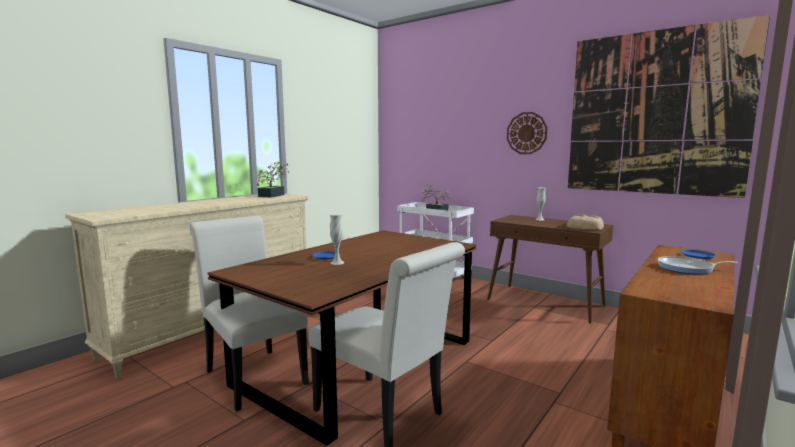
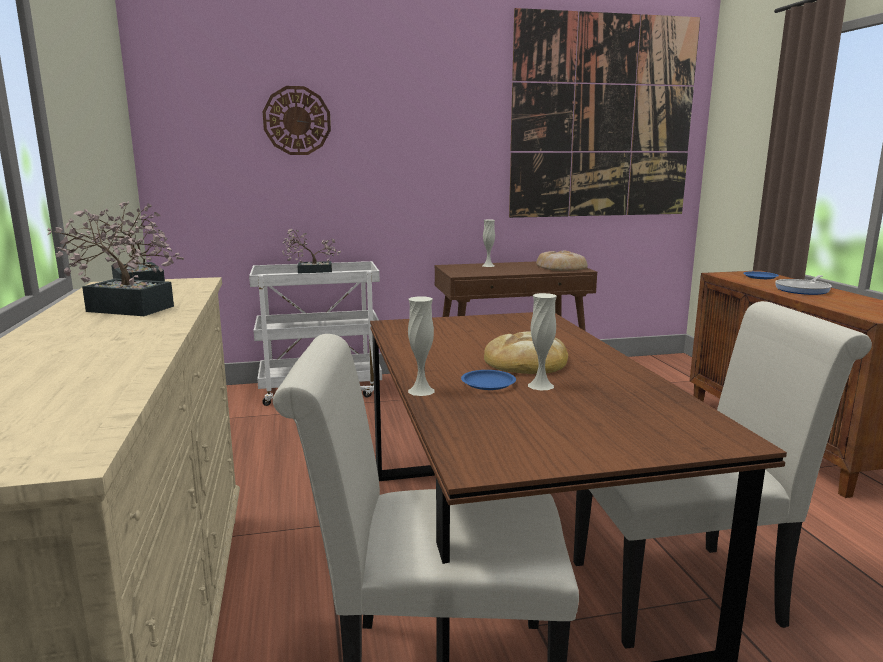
camera: 50 degrees left, 5 degrees up
wall clock [507,112,548,154] -> wall clock moved to [263,86,331,155]
none -> potted plant [48,209,184,316]
none -> white vase [408,297,435,396]
none -> bread [484,331,568,374]

